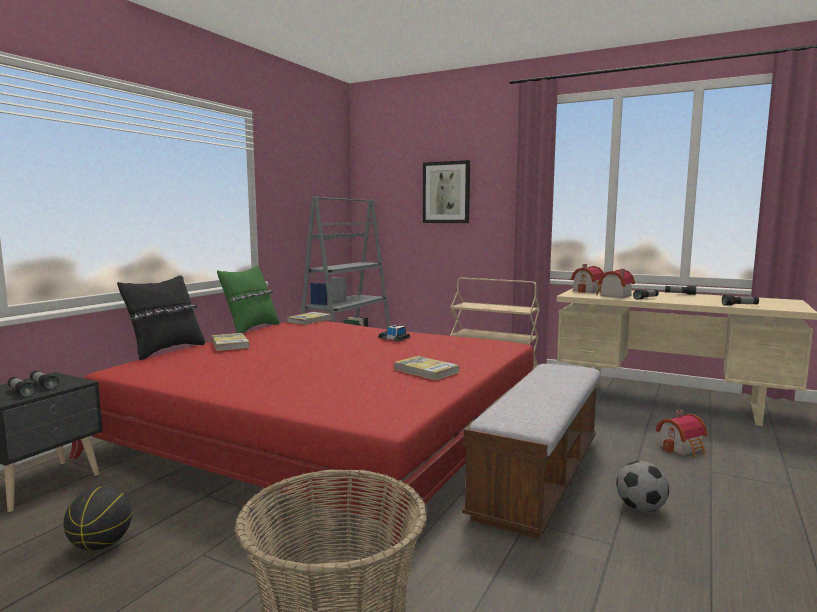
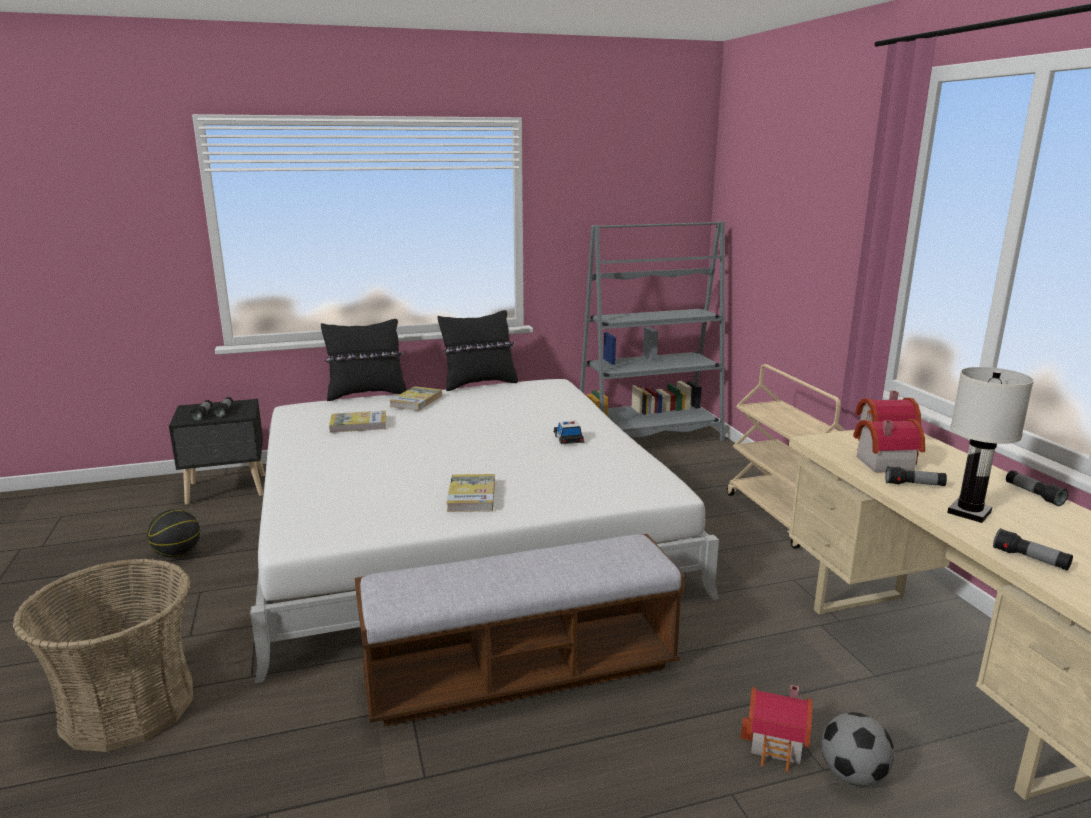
camera: 45 degrees right, 10 degrees up
red bed [69,321,534,558] -> white bed [250,379,719,683]
green pillow [217,266,279,333] -> black pillow [438,310,518,391]
book [287,312,331,325] -> book moved to [329,411,386,433]
picture [423,160,470,223] -> none
football [616,461,669,512] -> football moved to [821,712,894,786]
none -> white table lamp [947,367,1034,523]

